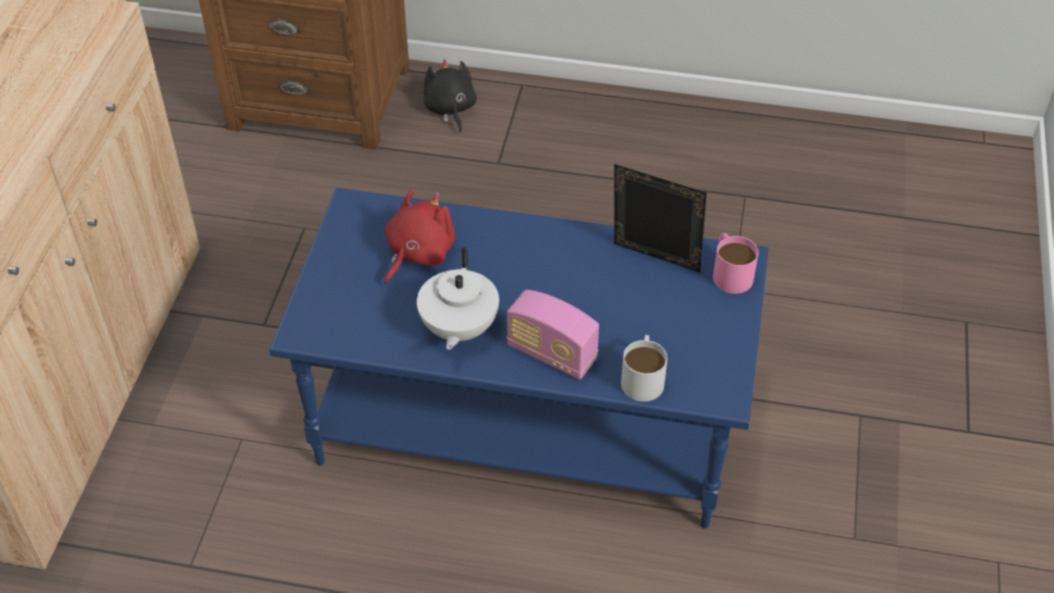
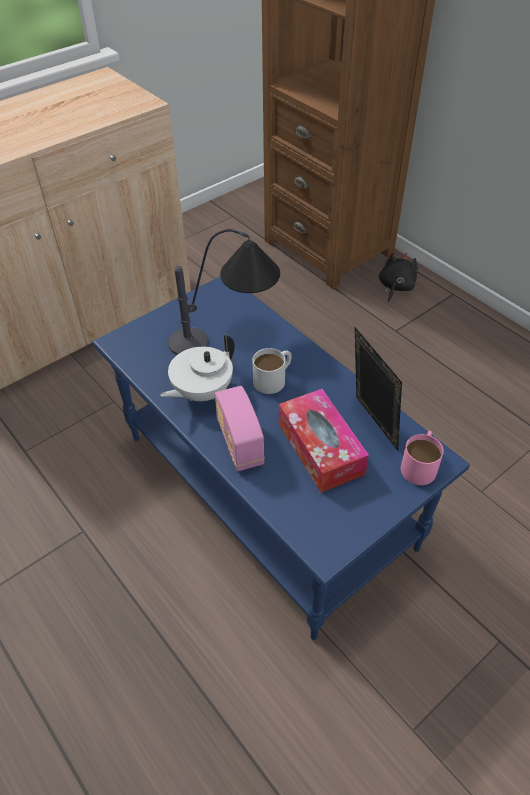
camera: 40 degrees right, 0 degrees up
red plush toy [385,189,455,285] -> table lamp [168,229,280,355]
white mug [621,335,667,402] -> white mug moved to [252,348,292,394]
none -> tissue box [279,389,369,493]

